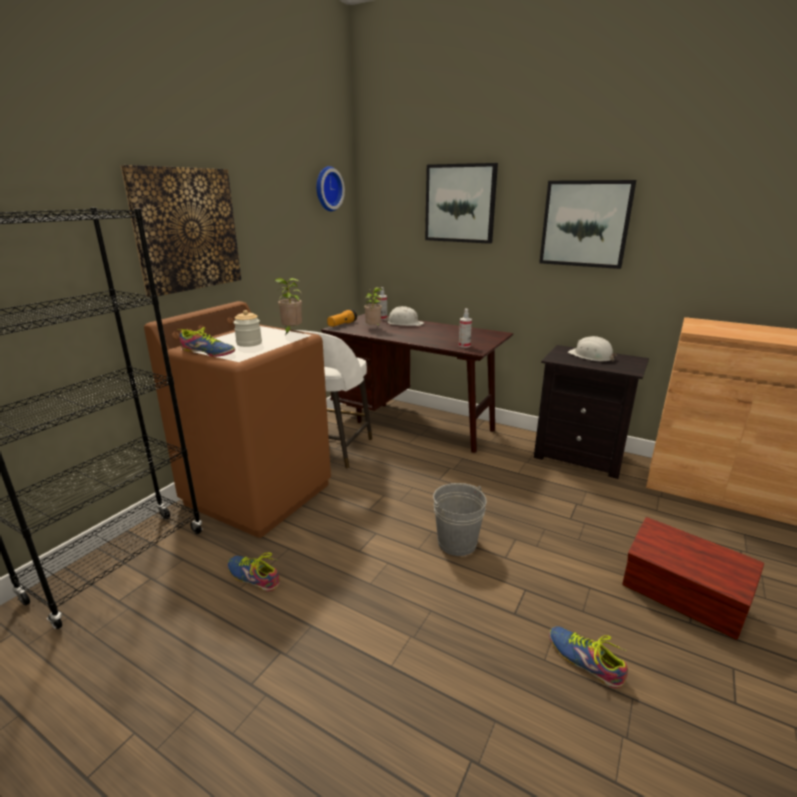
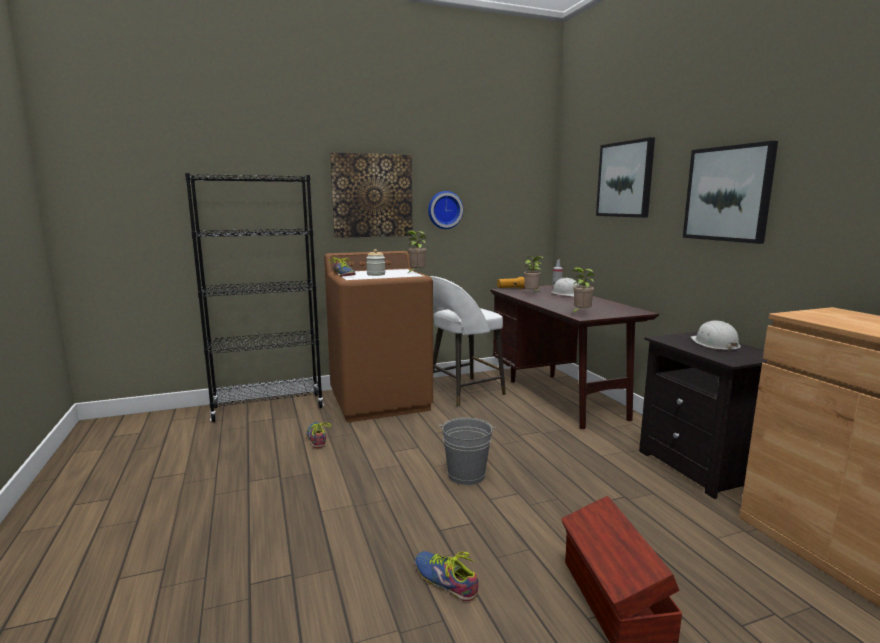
camera: 40 degrees right, 10 degrees down
wall clock [316,166,345,211] -> wall clock moved to [428,191,463,229]
spray bottle [459,308,472,348] -> potted plant [572,267,594,313]
shoe [549,626,628,688] -> shoe turned 45 degrees counterclockwise [415,551,479,601]

